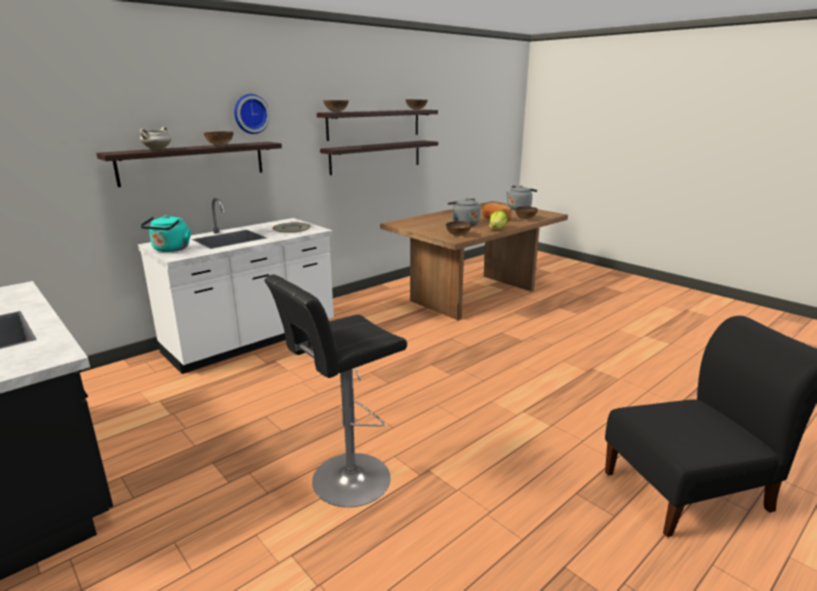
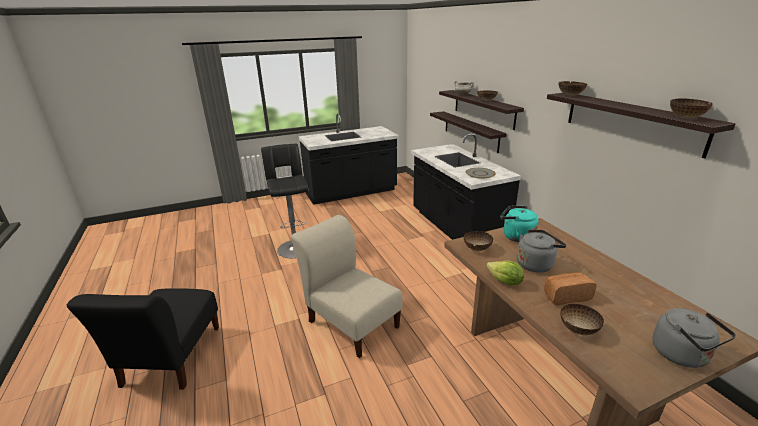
camera: 110 degrees right, 5 degrees up
white counter [138,198,334,374] -> black counter [411,133,521,240]
turquoise kettle [140,215,191,252] -> turquoise kettle moved to [500,206,539,242]
wall clock [234,94,270,134] -> none
shelf [320,140,438,175] -> shelf moved to [430,111,507,153]
none -> beige chair [291,215,402,358]

